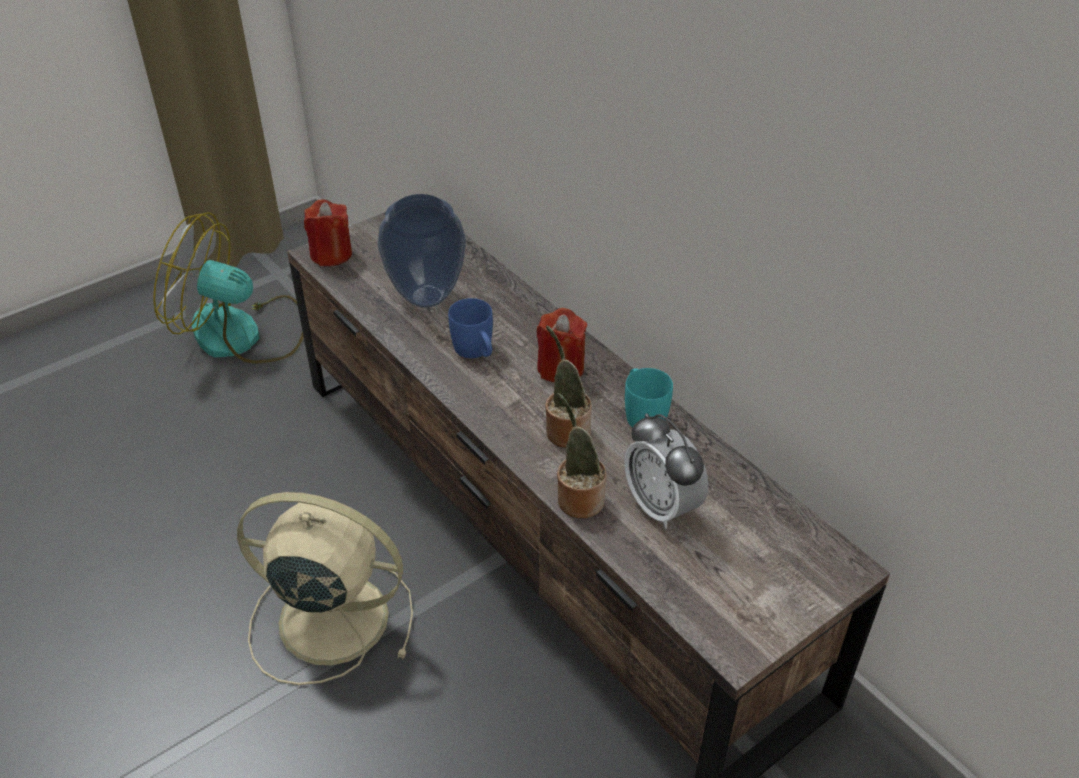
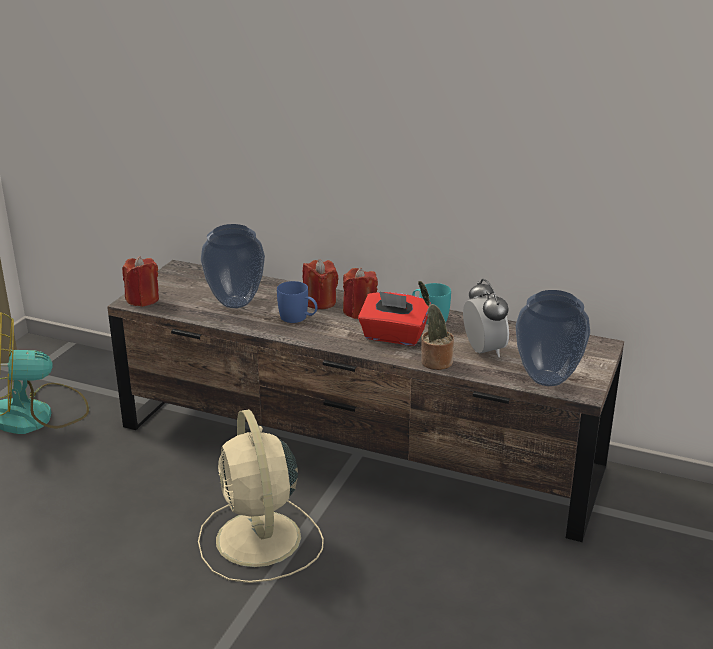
camera: 30 degrees left, 15 degrees down
beige fan [237,492,413,685] -> beige fan turned 90 degrees counterclockwise [198,409,324,583]
potted plant [545,325,592,448] -> red tissue box [358,291,431,346]
alarm clock [624,413,708,529] -> alarm clock turned 135 degrees counterclockwise [463,279,509,357]
none -> red candle [303,259,339,309]
none -> vase [516,290,590,386]

